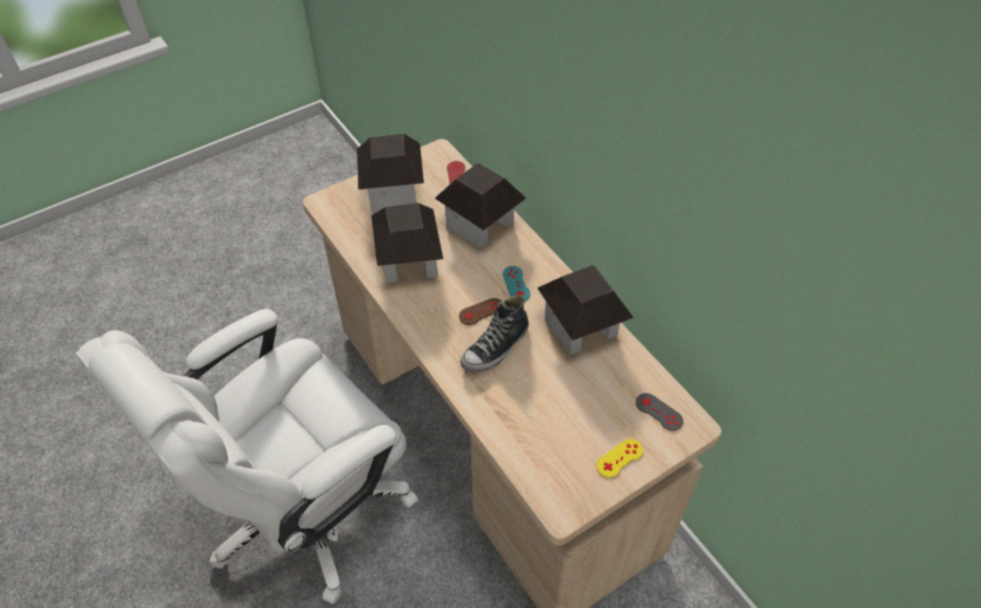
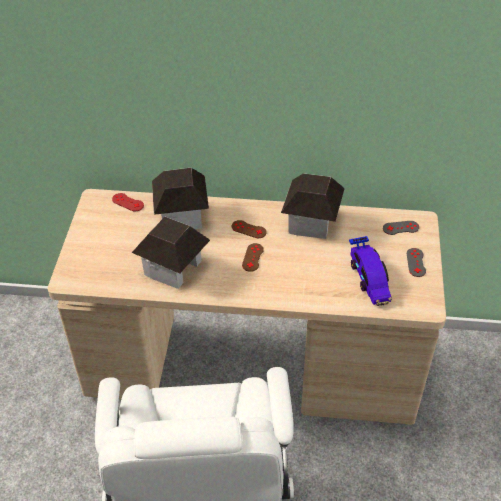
camera: 50 degrees left, 5 degrees down
toy house [357,133,424,212] -> none
shoe [460,295,529,372] -> none
turquoise game controller [503,266,530,302] -> brown game controller [232,220,267,238]
yellow game controller [596,439,643,478] -> grey game controller [407,248,426,277]
none -> toy car [349,236,392,306]

